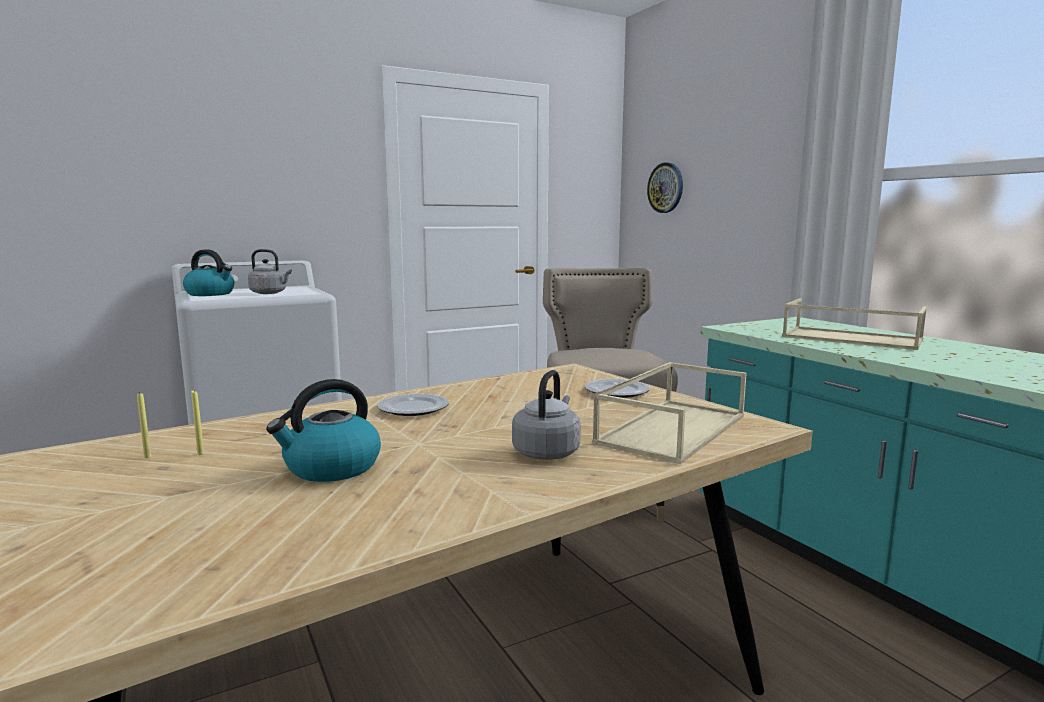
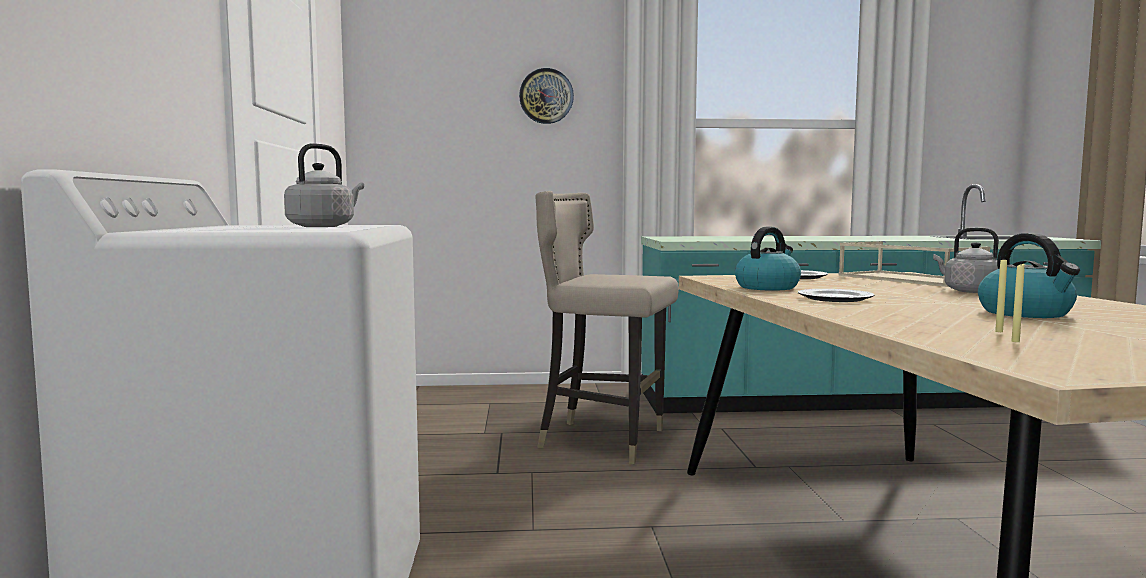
camera: 65 degrees left, 5 degrees down
kettle [183,249,234,296] -> kettle moved to [735,226,801,291]
wall clock [647,162,683,213] -> wall clock moved to [519,68,574,124]
beige tray [782,298,927,350] -> none

